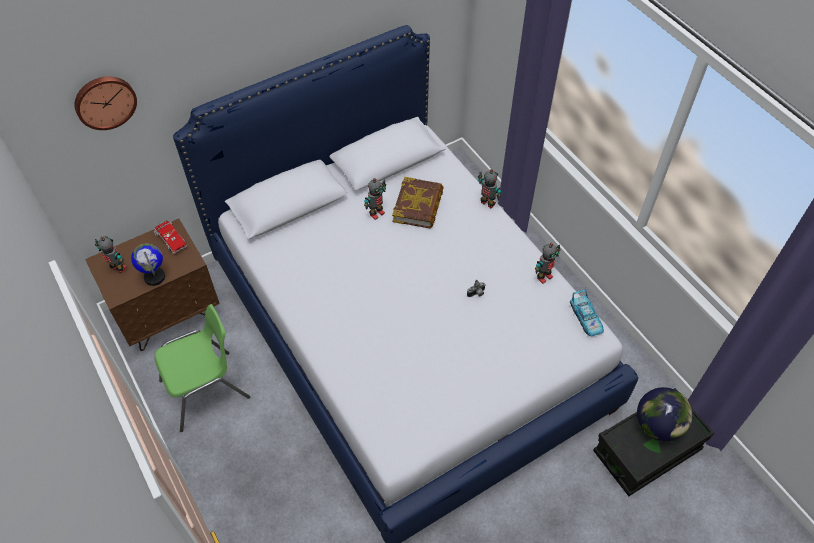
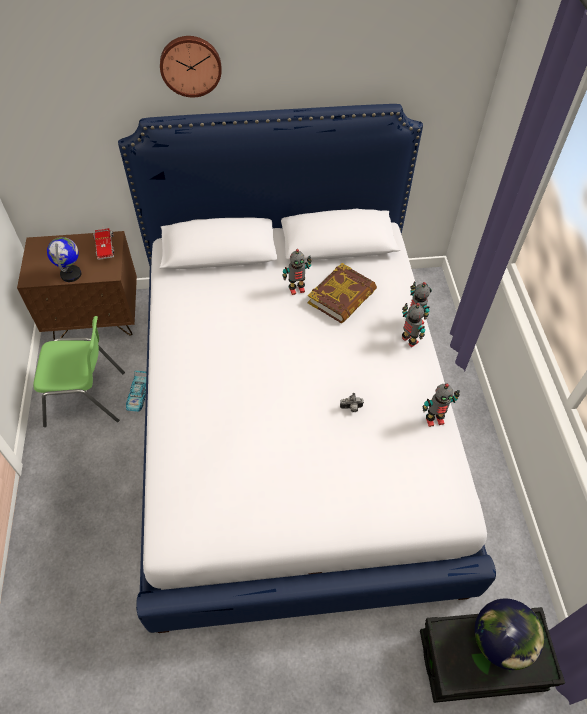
camera: 25 degrees right, 0 degrees up
wall clock [74,76,137,130] -> wall clock moved to [160,36,222,97]
toy robot [95,236,127,273] -> toy robot moved to [402,303,426,347]
toy car [570,289,604,337] -> toy car moved to [126,370,146,412]

